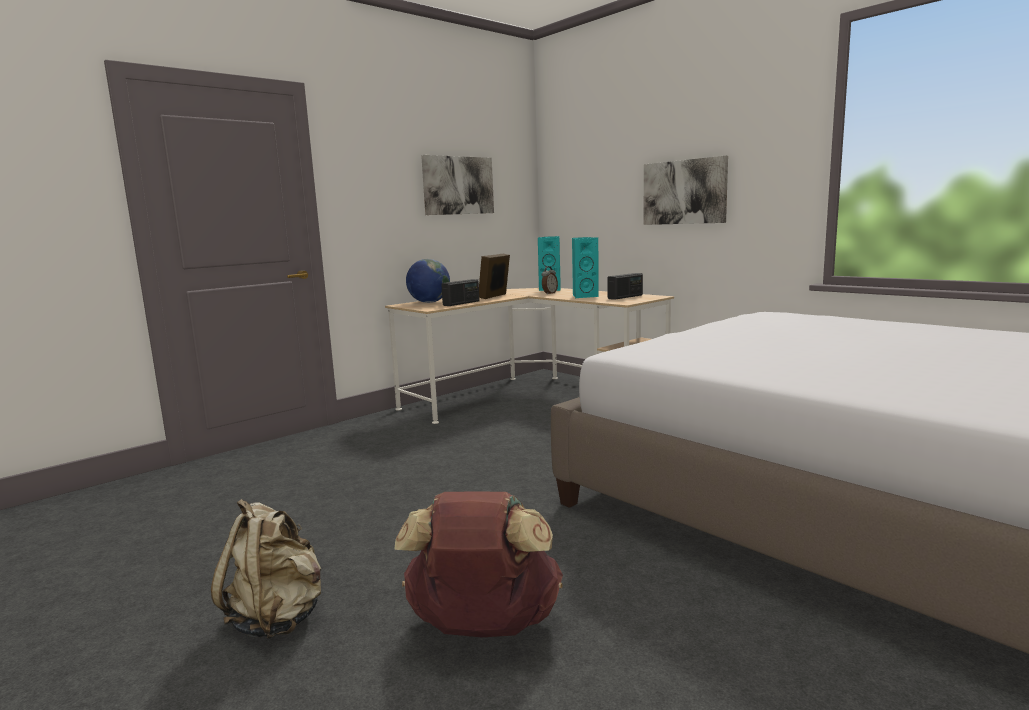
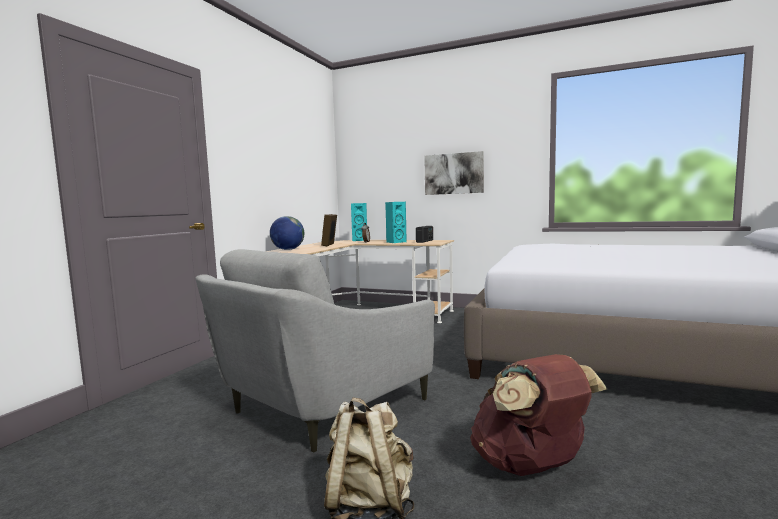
camera: 25 degrees left, 5 degrees down
picture [421,155,494,215] -> none
radio [441,279,479,306] -> none
none -> grey armchair [195,249,435,453]

